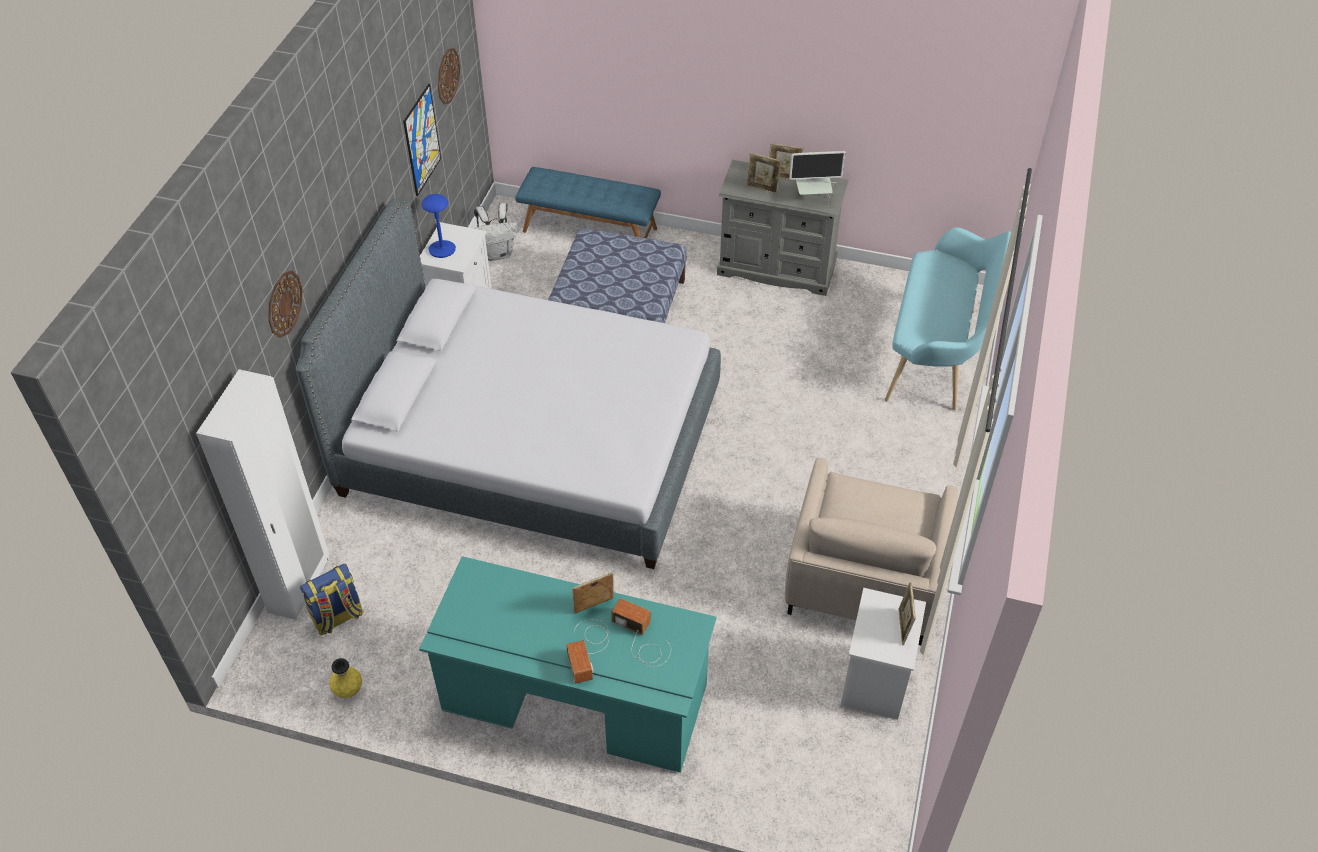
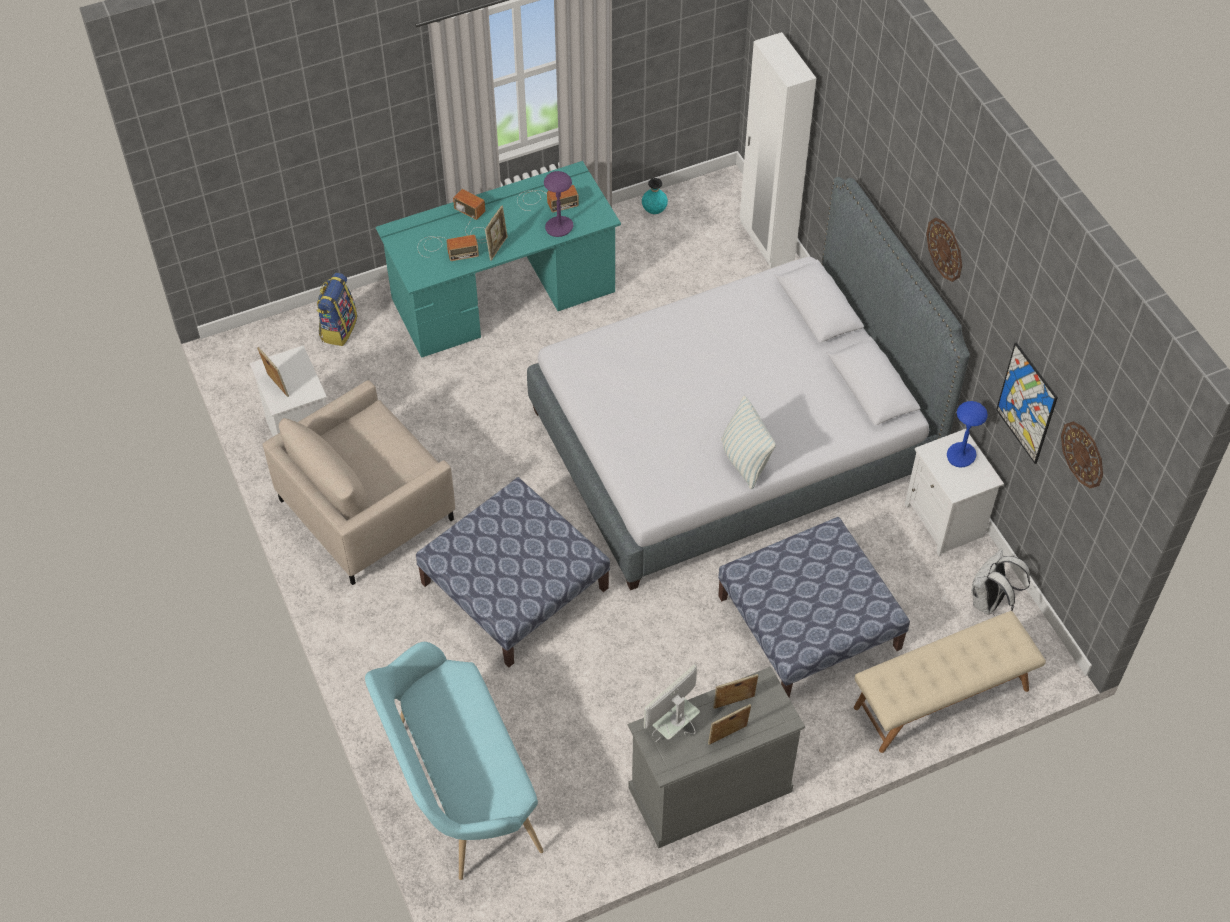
camera: 140 degrees right, 5 degrees up
wall clock [268,270,303,338] -> wall clock moved to [926,218,962,282]
backpack [300,564,364,635] -> backpack moved to [316,273,357,346]
yellow vase [329,658,362,698] -> turquoise vase [642,178,668,214]
blue bench [515,167,661,238] -> beige bench [854,611,1046,753]
beige armchair [785,458,959,645] -> beige armchair turned 105 degrees counterclockwise [262,380,455,585]
none -> ottoman [416,477,610,667]
none -> radio [517,185,579,212]
none -> purple table lamp [544,171,573,237]
none -> pillow [721,396,776,489]

